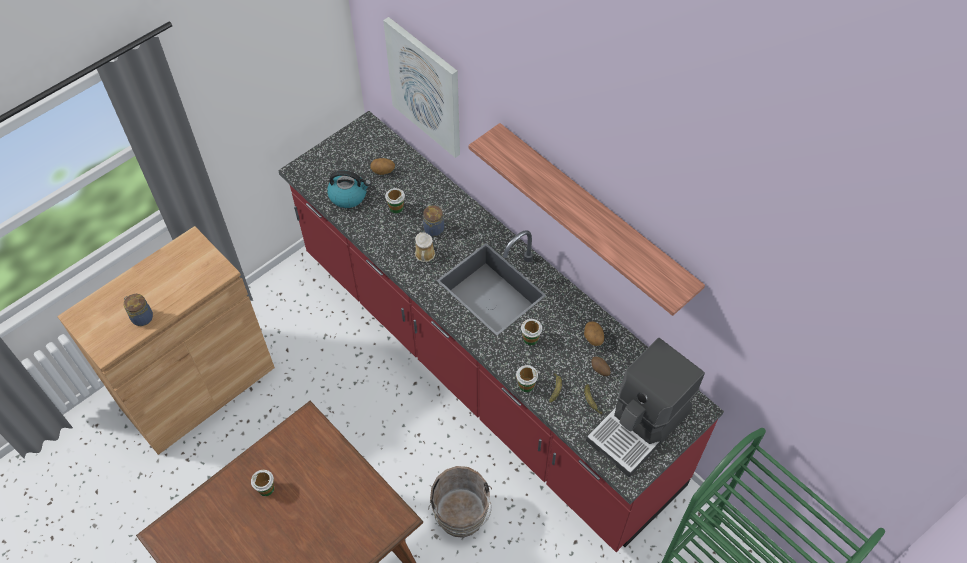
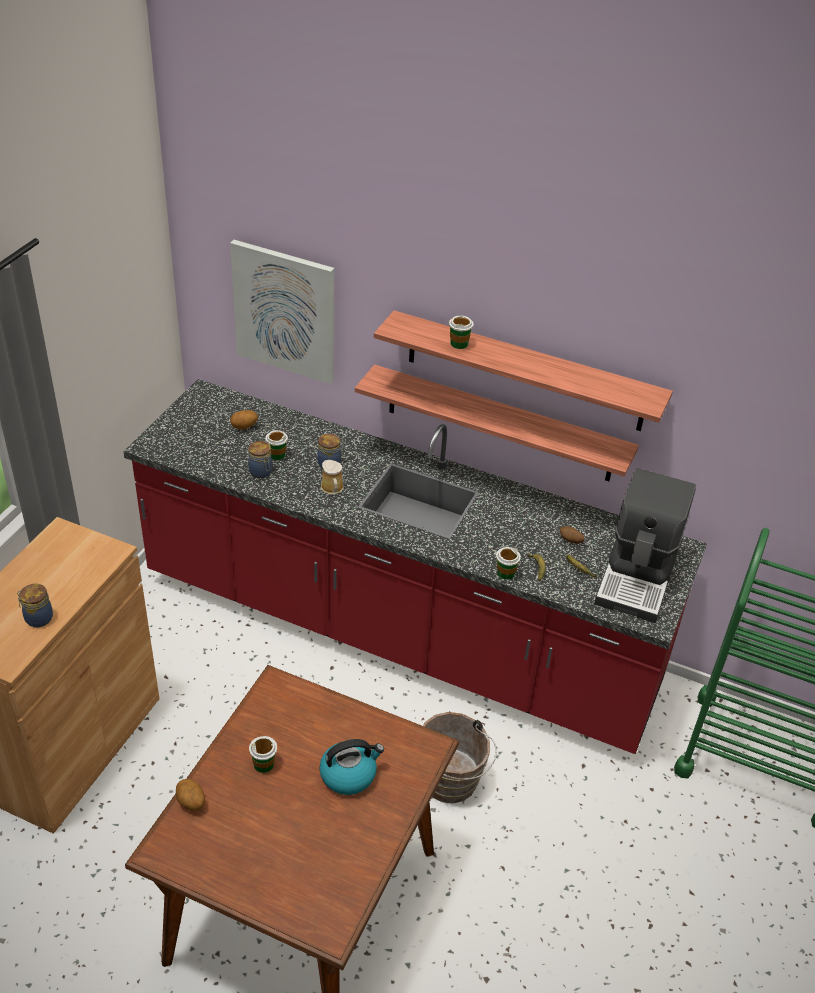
camera: 25 degrees left, 15 degrees down
kettle [327,170,371,208] -> kettle moved to [319,739,384,795]
cup [521,319,542,345] -> cup moved to [449,316,474,349]
potato [584,321,604,346] -> potato moved to [176,779,205,811]
none -> jar [248,441,272,478]
none -> shelf [355,364,639,481]

